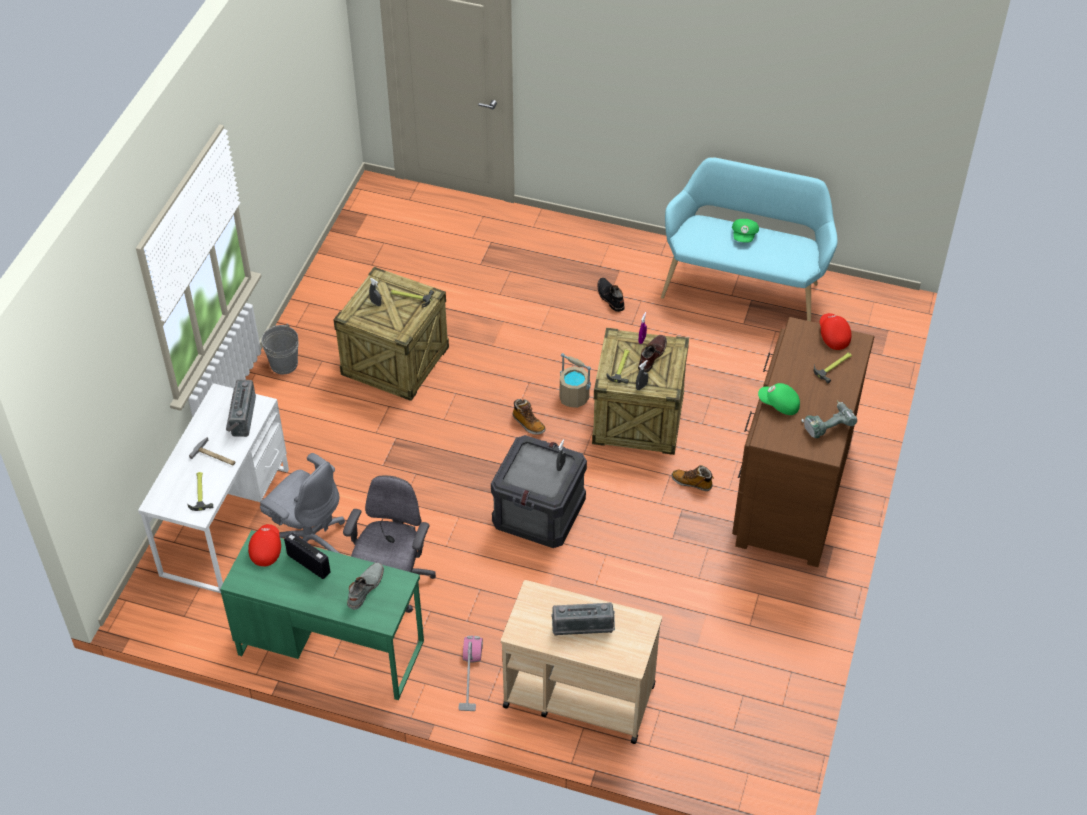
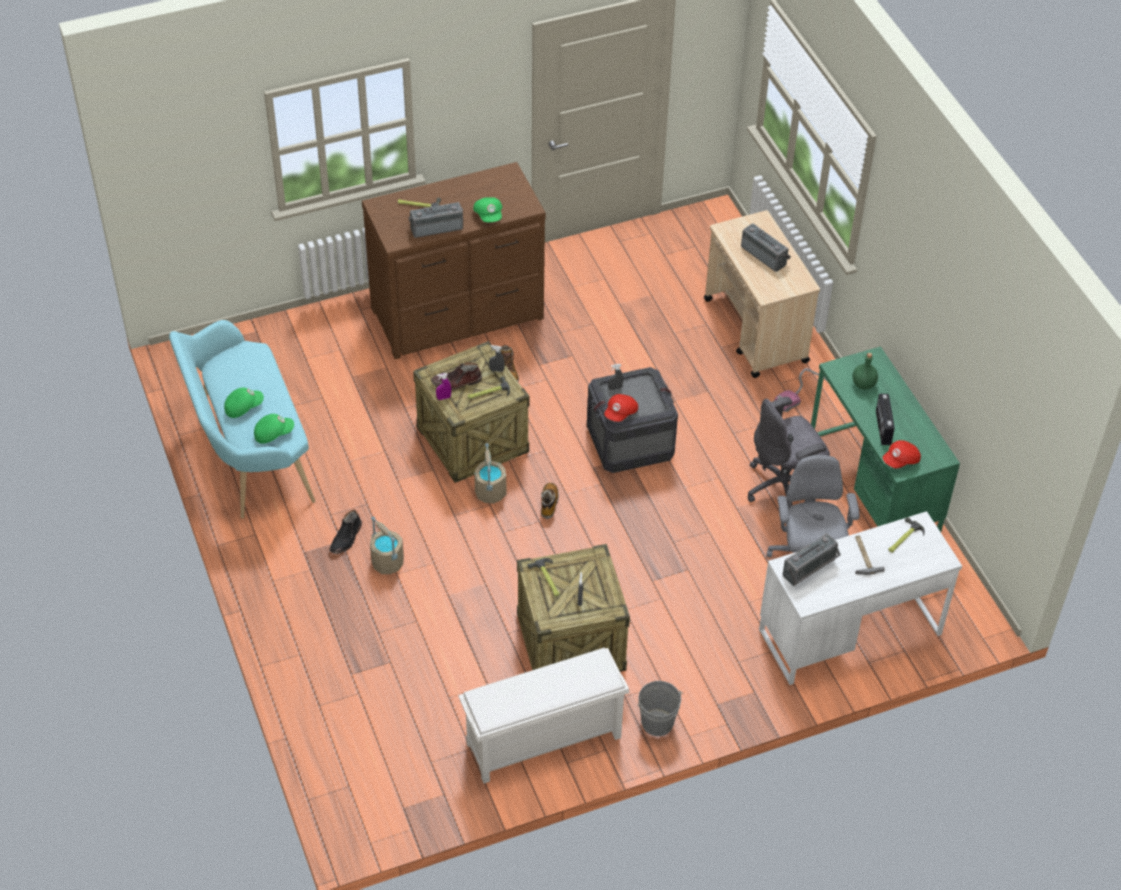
camera: 130 degrees left, 0 degrees up
grey boot [347,563,384,610] -> green bottle [853,353,878,389]
power drill [801,401,857,438] -> none
red cap [820,313,852,350] -> red cap moved to [604,394,638,422]
none -> green cap [254,414,294,444]
none -> beige bucket [370,516,404,574]
none -> radio [408,202,463,238]
none -> white shoe rack [458,648,629,784]

